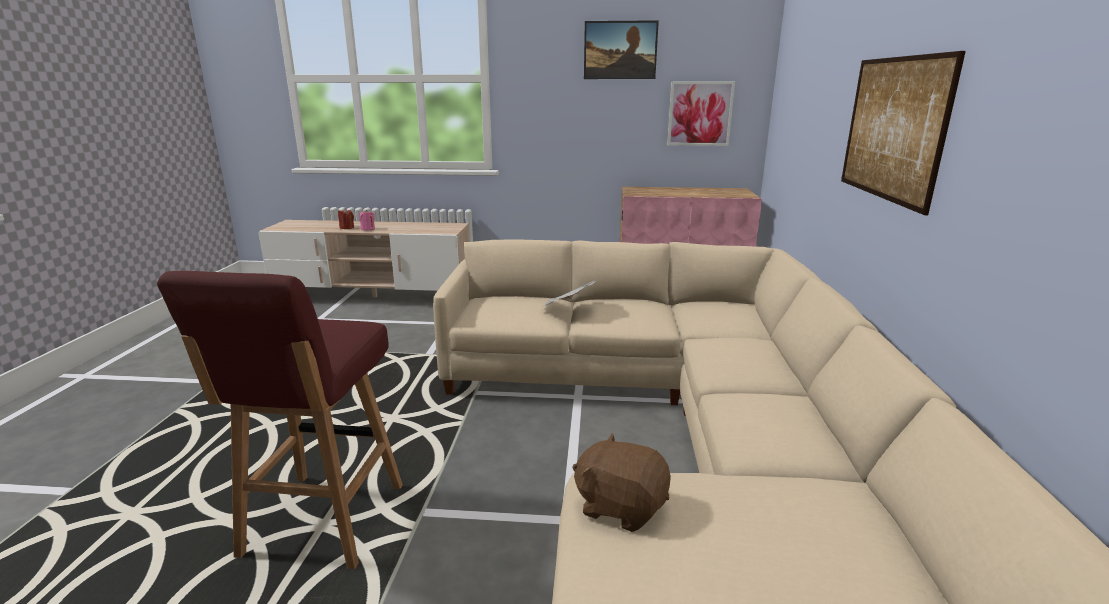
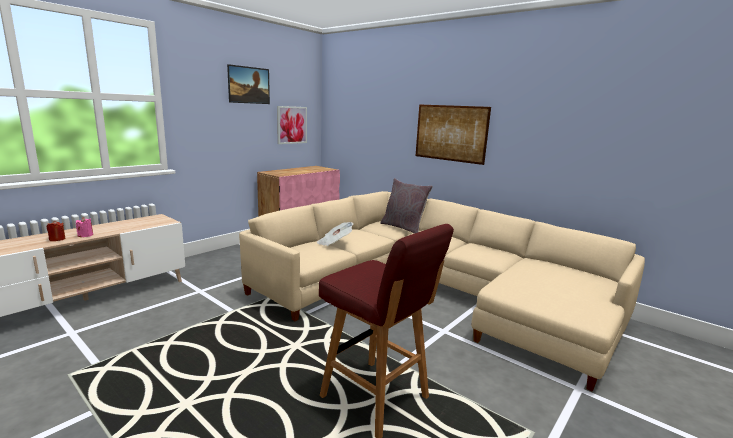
camera: 55 degrees left, 5 degrees down
brown plush toy [572,433,671,532] -> none
none -> grey pillow [380,178,433,234]

